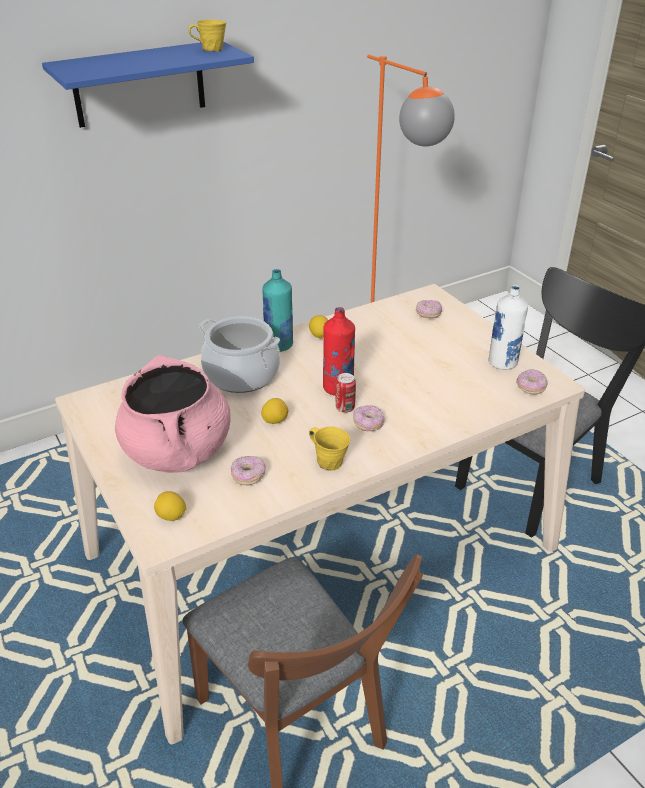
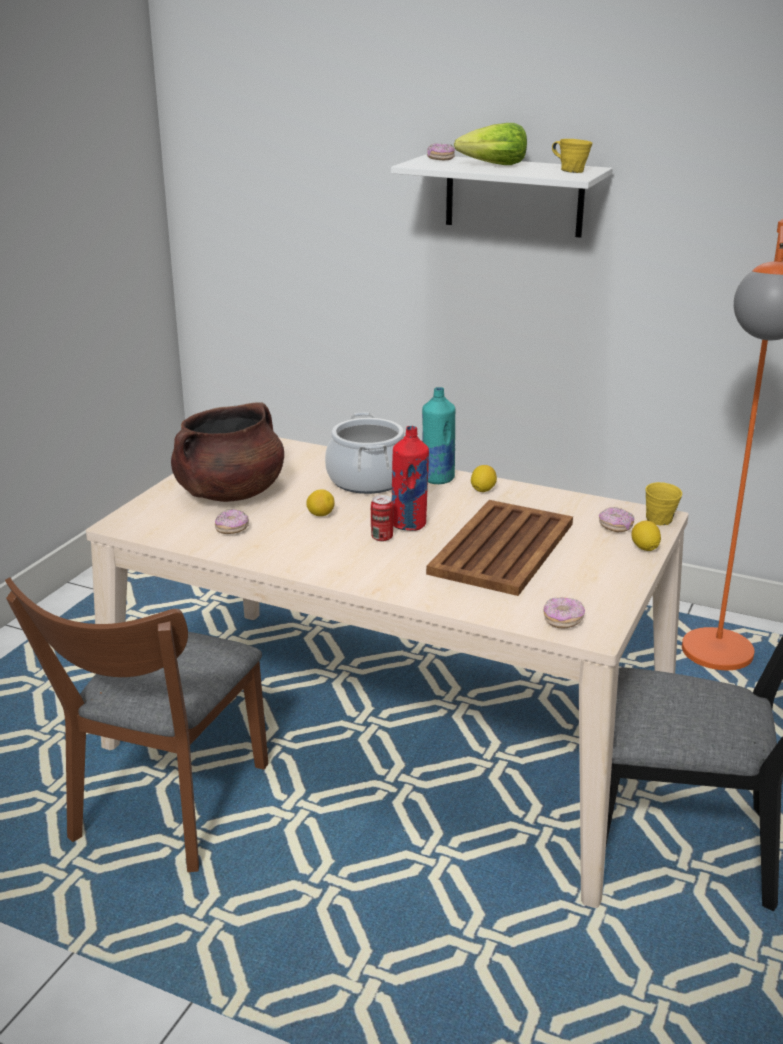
camera: 55 degrees right, 10 degrees down
blue shelf [42,42,254,128] -> white shelf [391,155,613,238]
pink cooking pot [115,355,231,473] -> brown cooking pot [171,402,284,502]
lemon [154,491,186,521] -> lemon moved to [631,520,661,551]
yellow mug [309,426,350,471] -> yellow mug moved to [646,482,682,525]
donut [353,405,384,431] -> donut moved to [427,143,455,160]
white bottle [488,285,528,370] -> none
none -> brown tray [426,500,573,596]
none -> lettuce [454,123,527,165]

